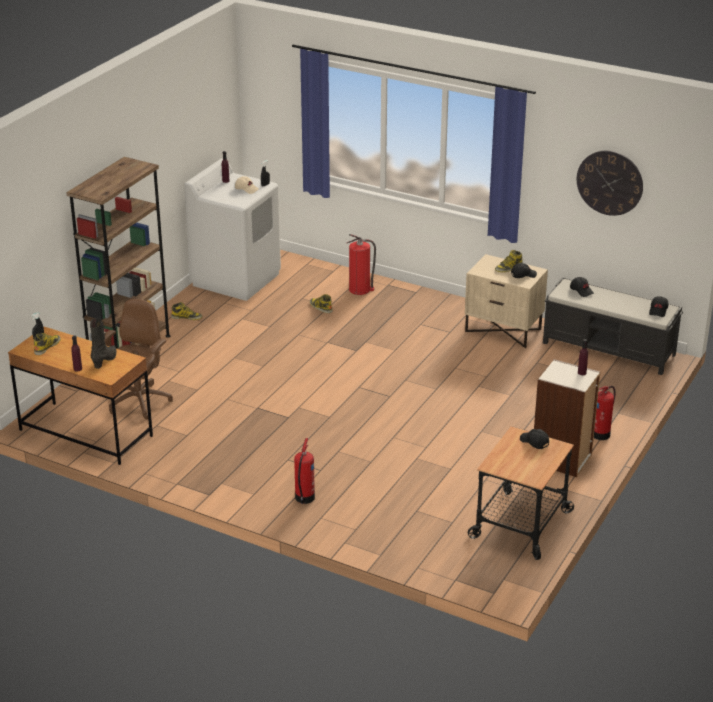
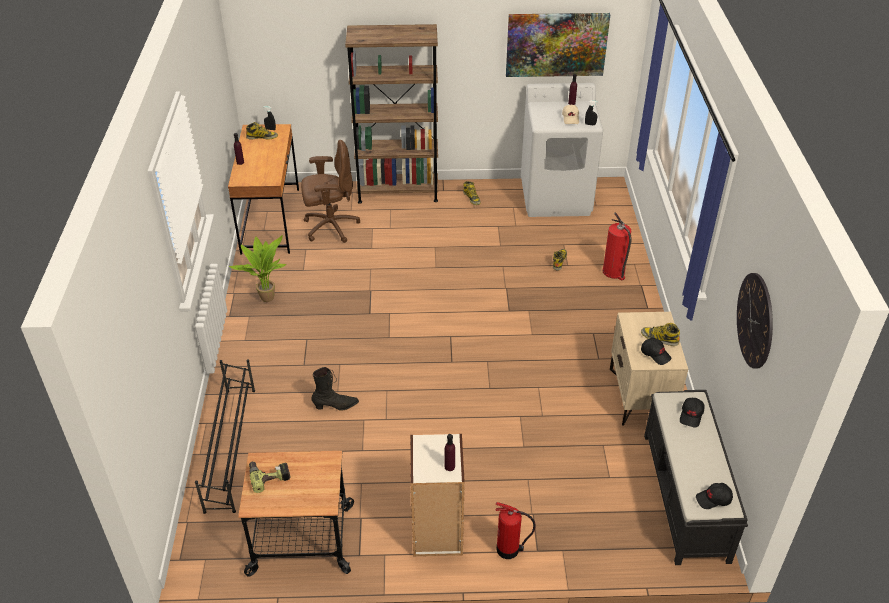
camera: 60 degrees right, 10 degrees up
black boot [90,318,116,369] -> black boot moved to [312,367,359,411]
fire extinguisher [294,438,315,504] -> none
black cap [520,429,549,449] -> none
none -> black shoe rack [195,359,255,514]
none -> potted plant [229,235,286,302]
none -> power drill [249,462,291,493]
none -> picture [506,13,610,77]

